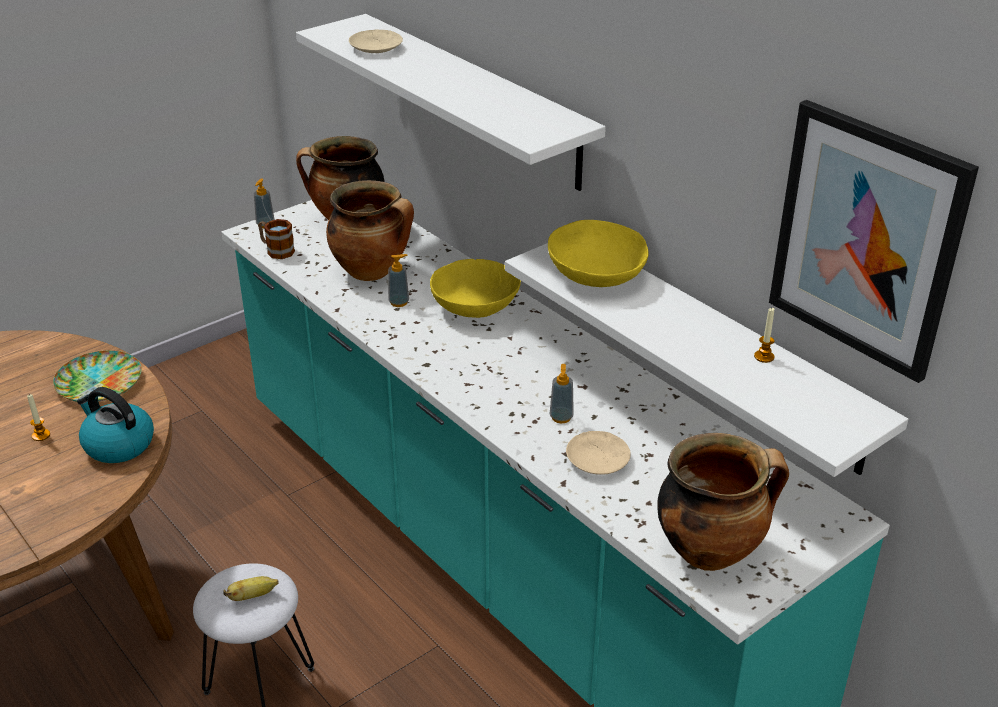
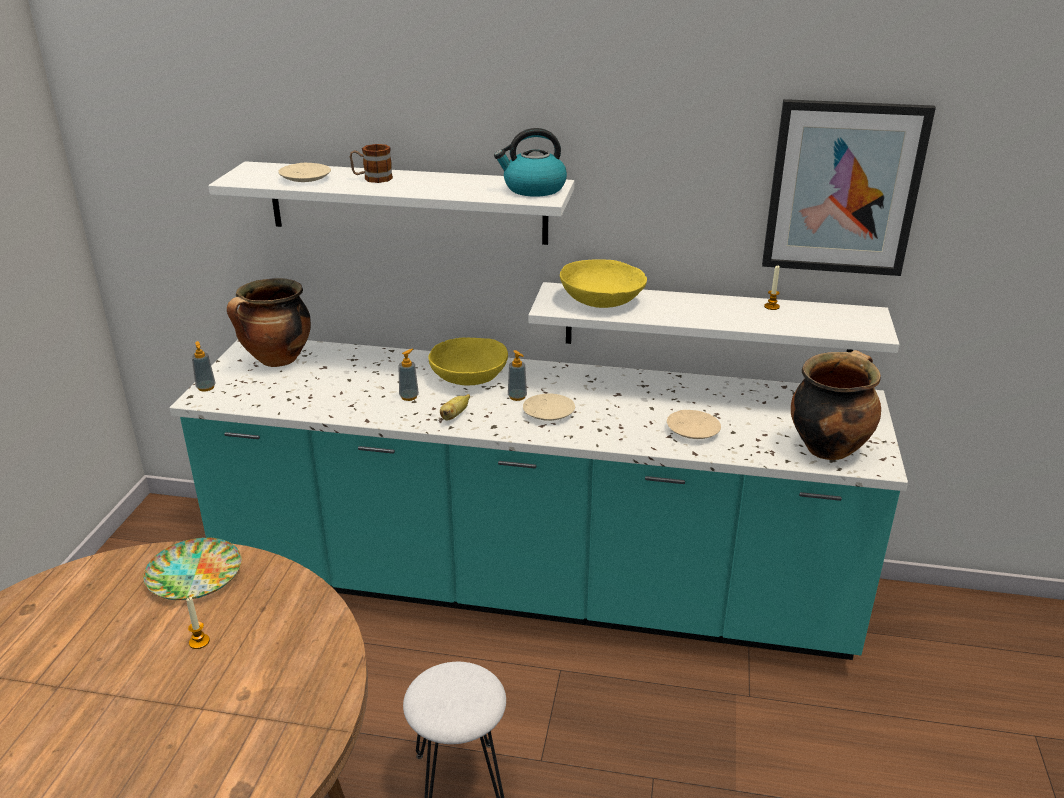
camera: 40 degrees left, 5 degrees down
kettle [77,387,154,463] -> kettle moved to [494,128,567,196]
banana [223,576,279,601] -> banana moved to [440,394,470,421]
mug [258,219,295,259] -> mug moved to [350,144,393,183]
cooking pot [326,180,414,281] -> none
soap dispenser [550,364,574,423] -> soap dispenser moved to [508,350,527,401]
none -> beige plate [523,394,575,421]

